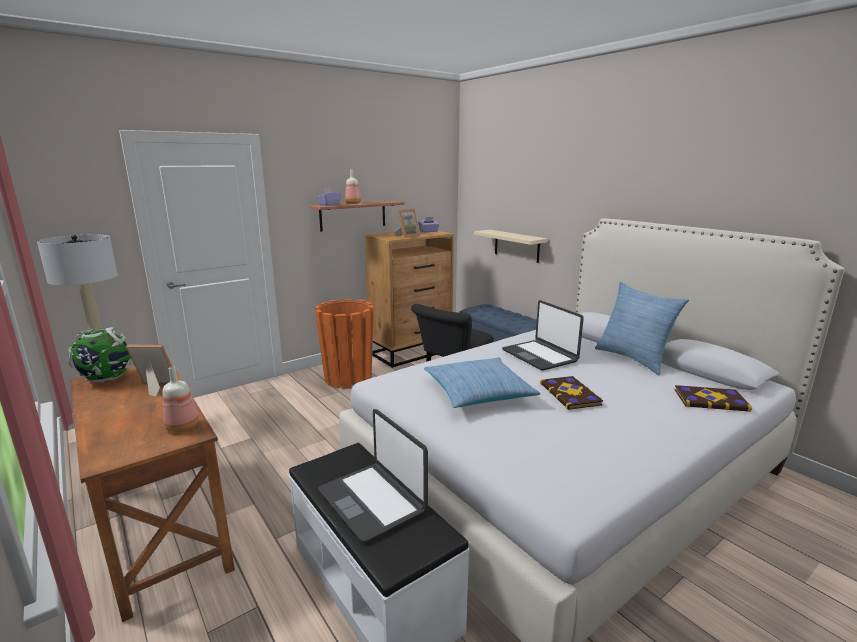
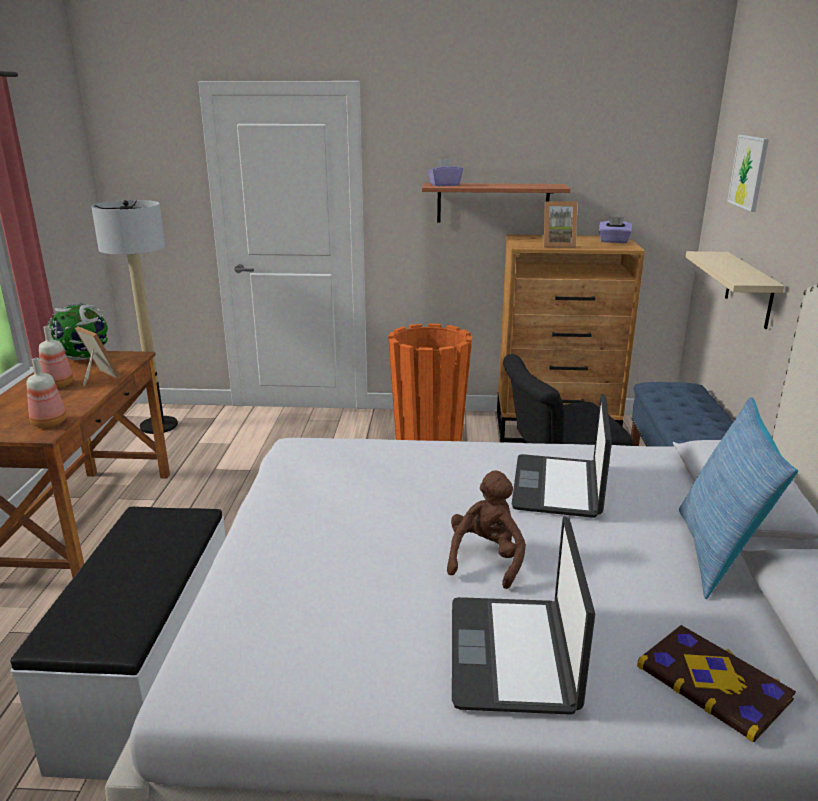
camera: 40 degrees right, 5 degrees up
laptop [318,409,428,543] -> laptop moved to [452,516,595,715]
bottle [345,170,361,204] -> bottle moved to [39,326,73,388]
pillow [424,357,540,408] -> none
book [540,376,603,410] -> brown plush toy [447,470,526,589]
none -> picture [727,135,769,212]

